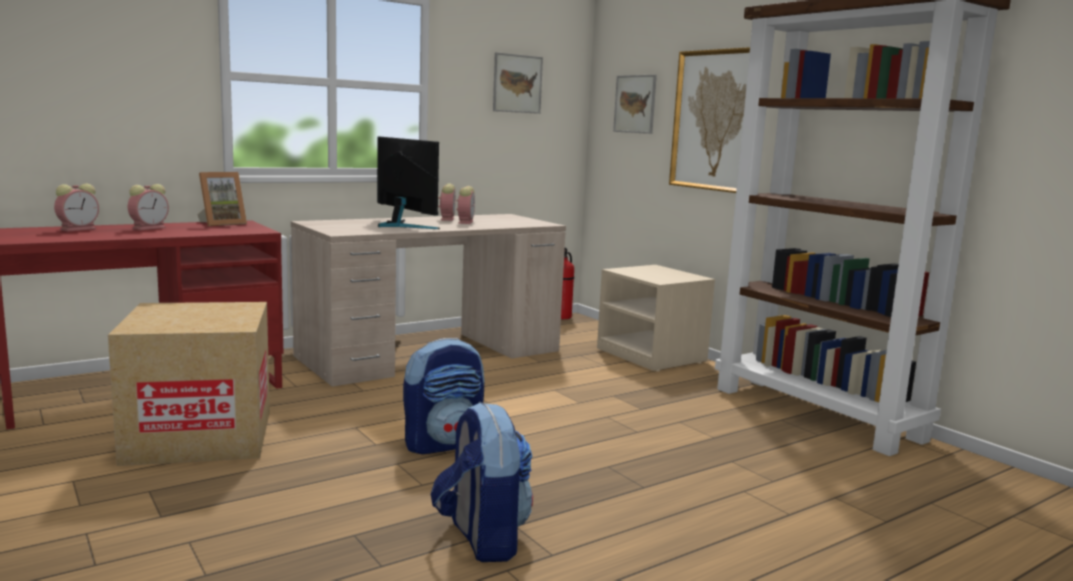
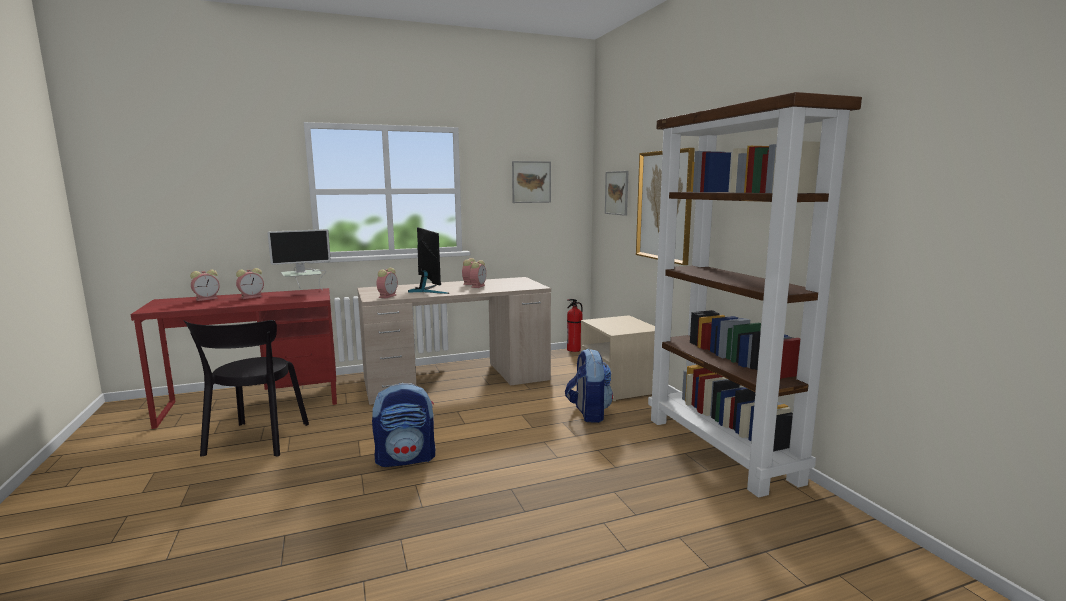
camera: 15 degrees right, 0 degrees up
cardboard box [108,302,270,466] -> black chair [184,320,309,457]
picture frame [197,172,247,226] -> monitor [267,229,331,289]
backpack [431,402,533,562] -> backpack moved to [565,348,613,423]
none -> alarm clock [377,268,398,298]

